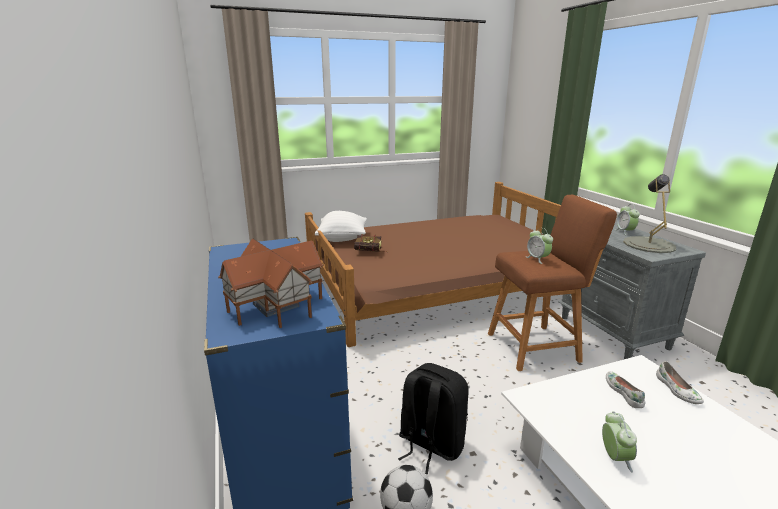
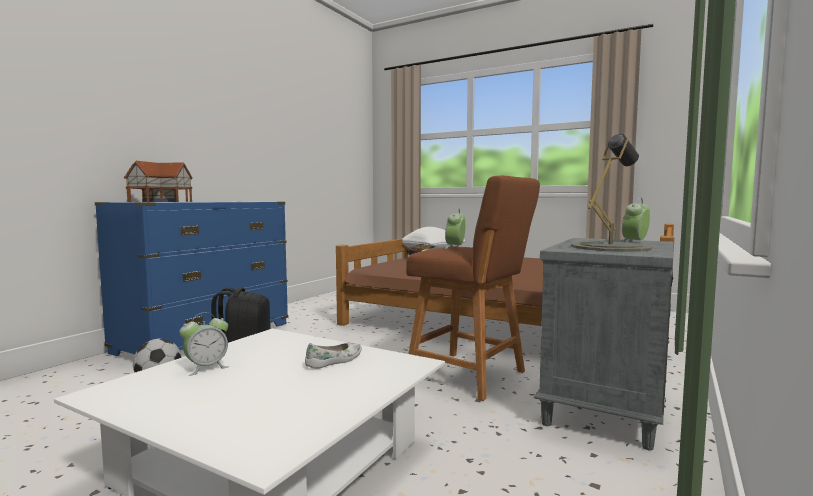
camera: 50 degrees right, 15 degrees down
white shoe [656,361,704,404] -> none

